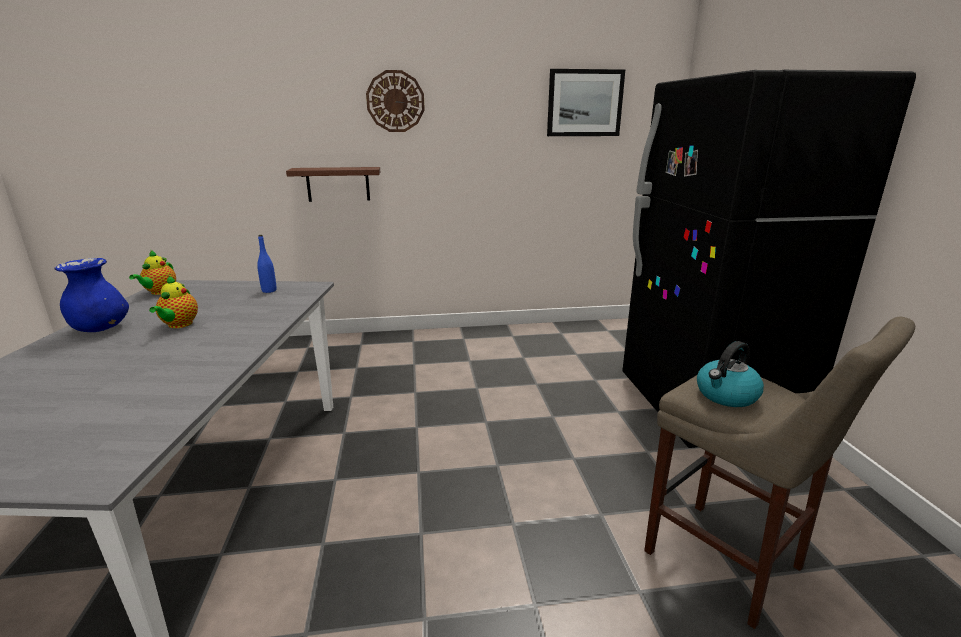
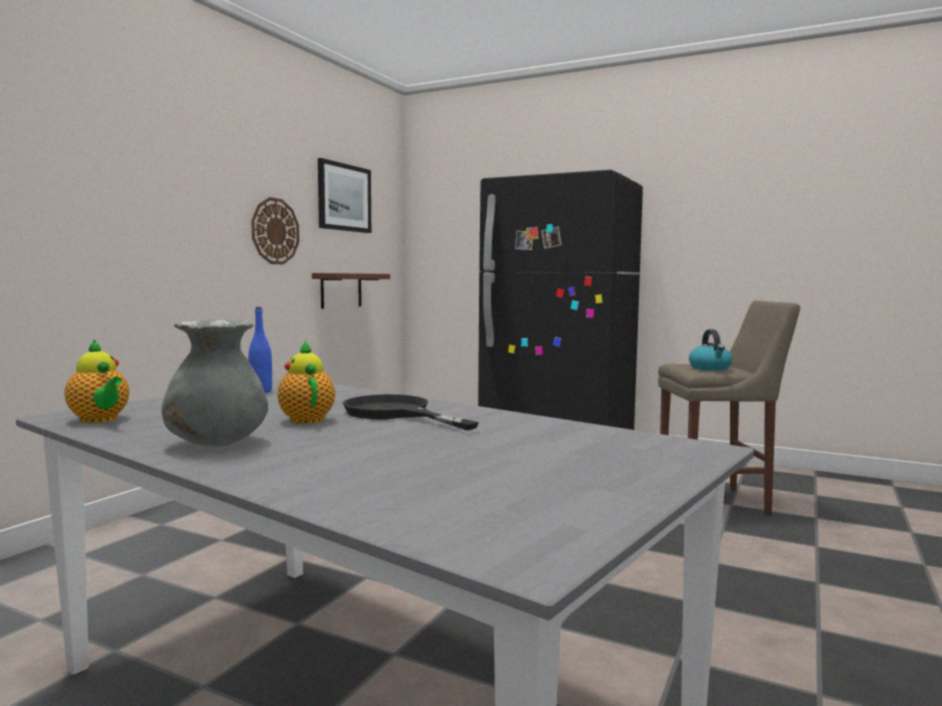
camera: 55 degrees left, 15 degrees down
blue vase [54,258,129,332] -> grey vase [161,319,268,447]
teapot [149,275,198,328] -> teapot turned 150 degrees counterclockwise [278,340,335,424]
brown shelf [286,167,380,202] -> brown shelf moved to [312,273,390,309]
wall clock [366,70,425,132] -> wall clock moved to [251,197,299,264]
none -> black frying pan [343,394,479,430]

